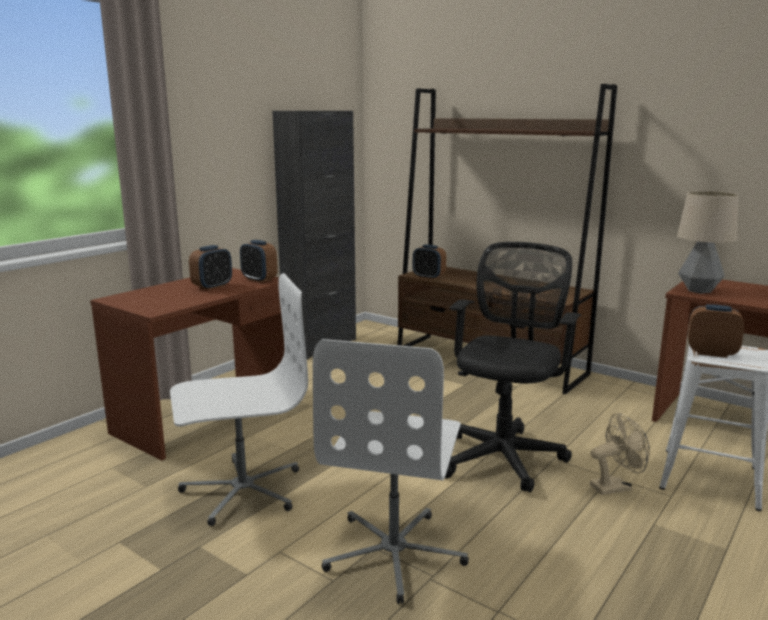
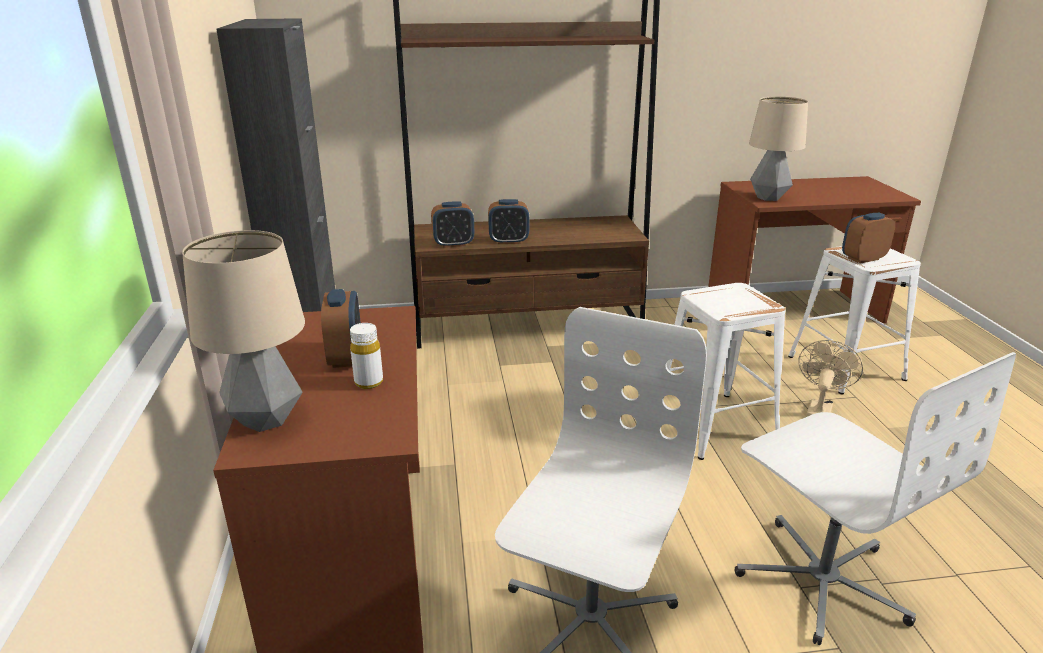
camera: 45 degrees left, 10 degrees up
alarm clock [240,240,278,283] -> alarm clock moved to [488,199,529,244]
black office chair [445,242,581,493] -> white stool [666,283,786,460]
none -> table lamp [182,230,305,432]
none -> white bottle [350,323,383,389]

